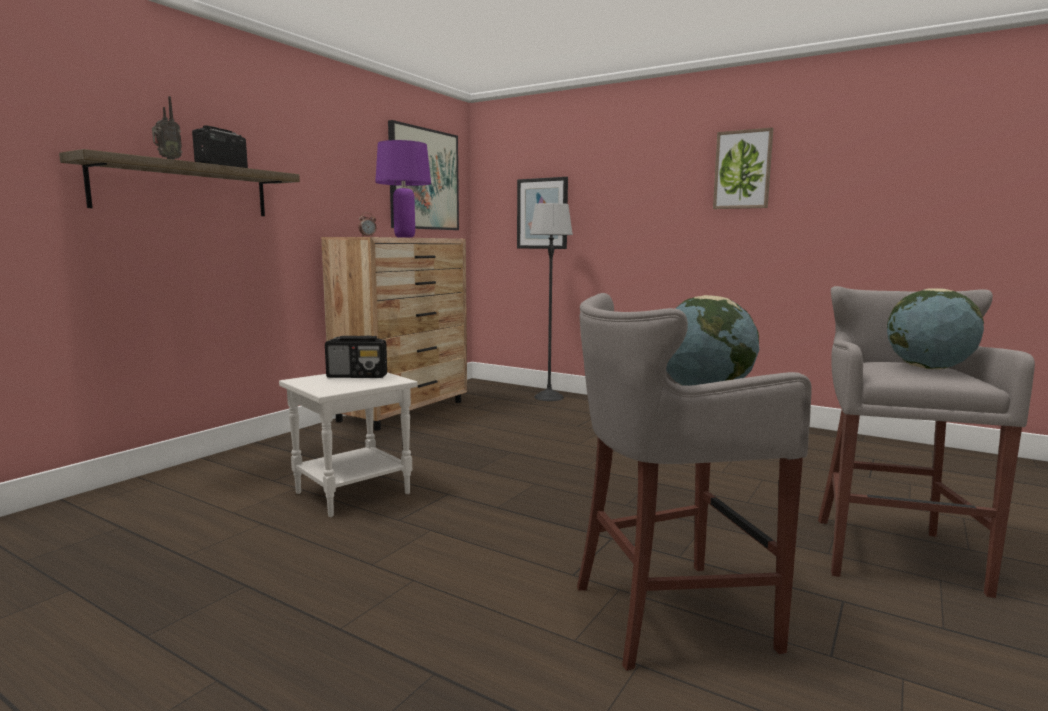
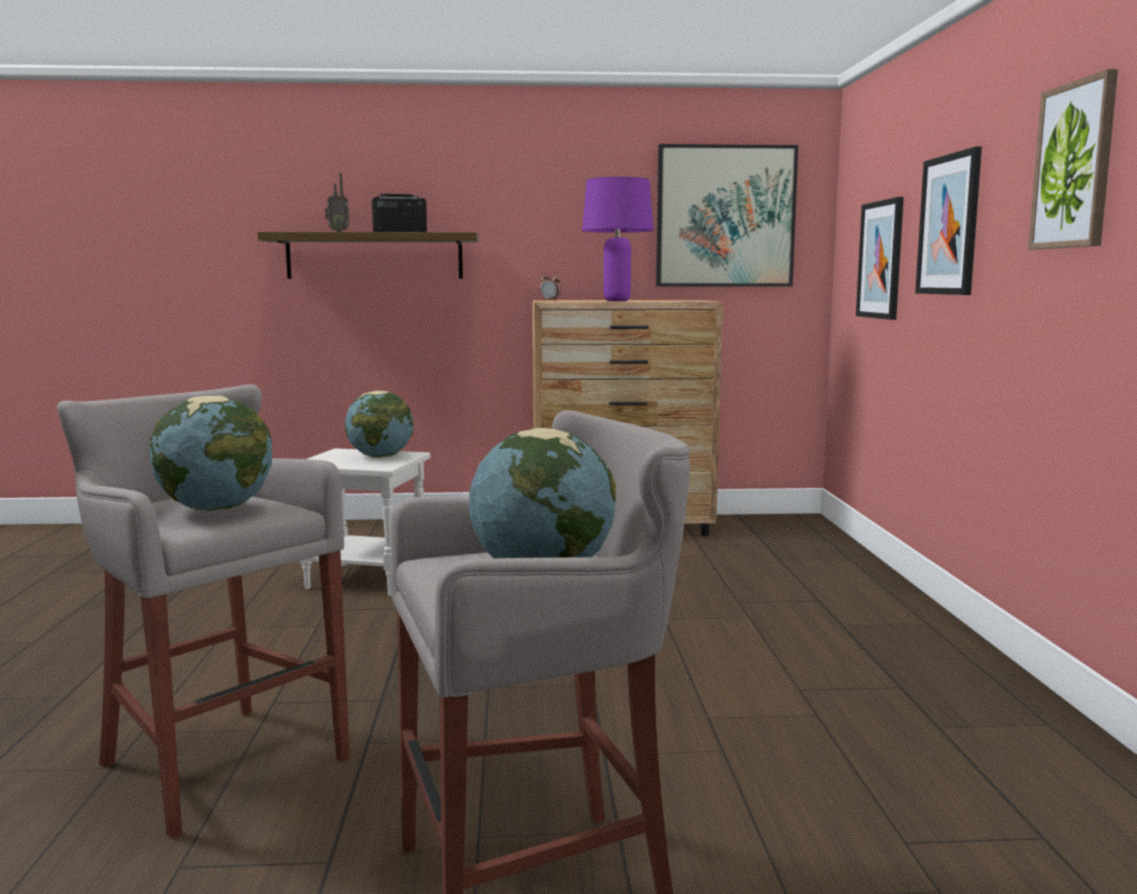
camera: 55 degrees right, 0 degrees up
radio [325,336,387,378] -> globe [345,391,414,458]
floor lamp [530,203,573,401] -> none
none -> picture [915,146,982,295]

